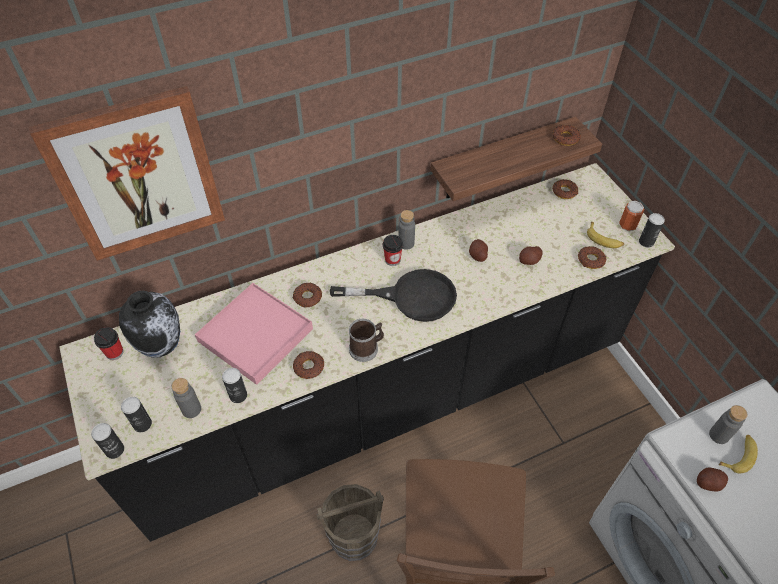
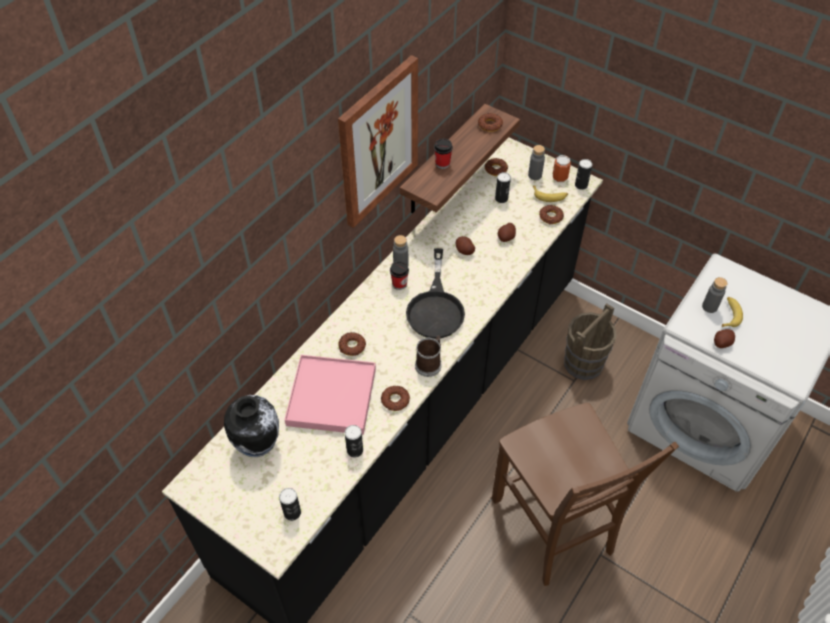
camera: 30 degrees left, 0 degrees up
picture [29,86,225,261] -> picture moved to [338,55,418,228]
can [91,423,124,459] -> can moved to [495,172,511,203]
cup [94,327,124,360] -> cup moved to [434,139,453,169]
grey bottle [172,378,201,418] -> grey bottle moved to [528,145,545,180]
brown bucket [317,484,384,561] -> brown bucket moved to [564,303,617,380]
black frying pan [330,269,457,322] -> black frying pan turned 120 degrees clockwise [406,248,465,339]

